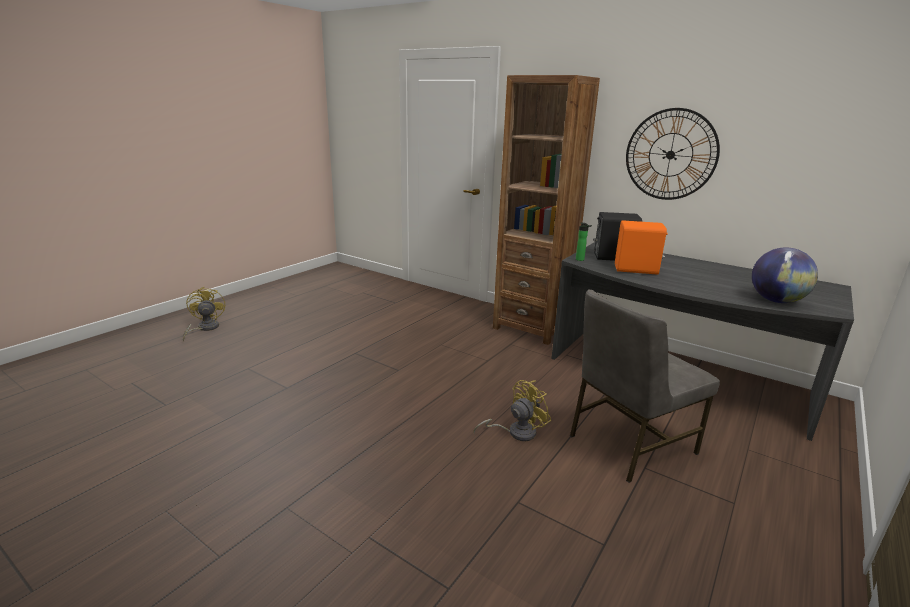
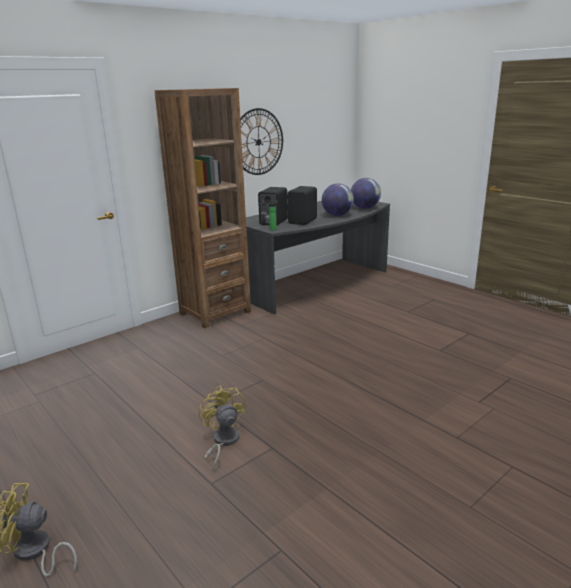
camera: 75 degrees left, 0 degrees up
yellow fan [473,380,551,441] -> yellow fan moved to [199,385,246,471]
grey chair [570,289,720,483] -> none
orange speaker [615,220,668,275] -> black speaker [288,186,317,225]
none -> globe [322,183,354,216]

